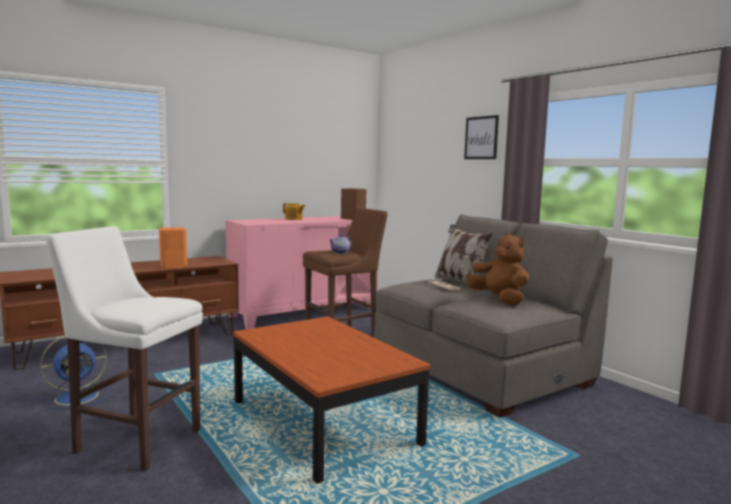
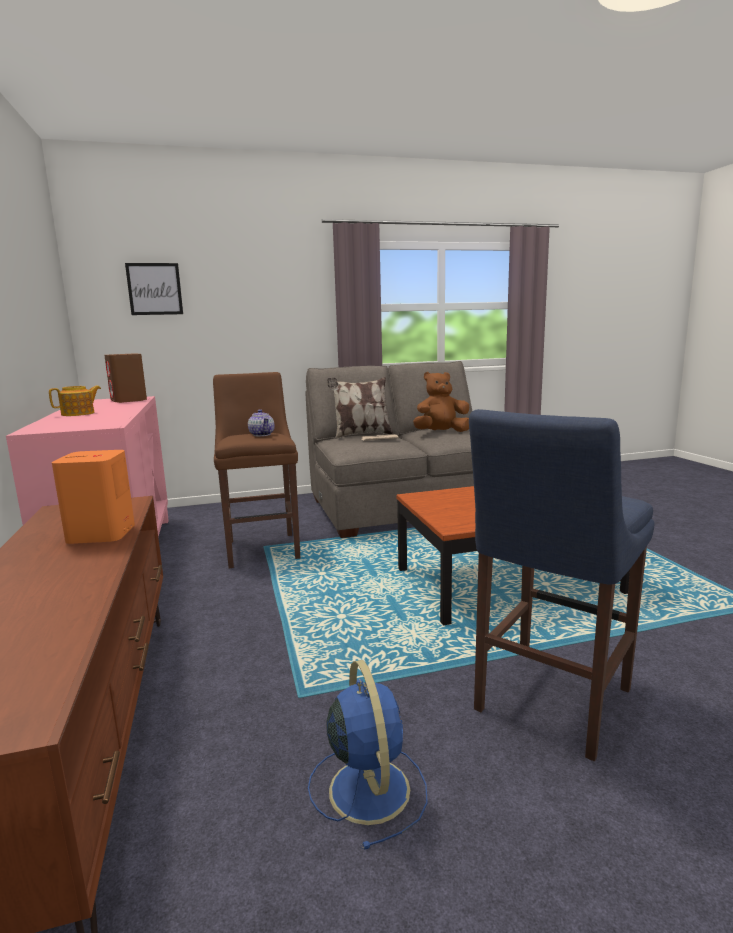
camera: 70 degrees left, 5 degrees up
white stool [46,226,203,471] -> blue stool [469,409,655,761]
picture [464,115,499,159] -> picture moved to [125,263,183,315]

